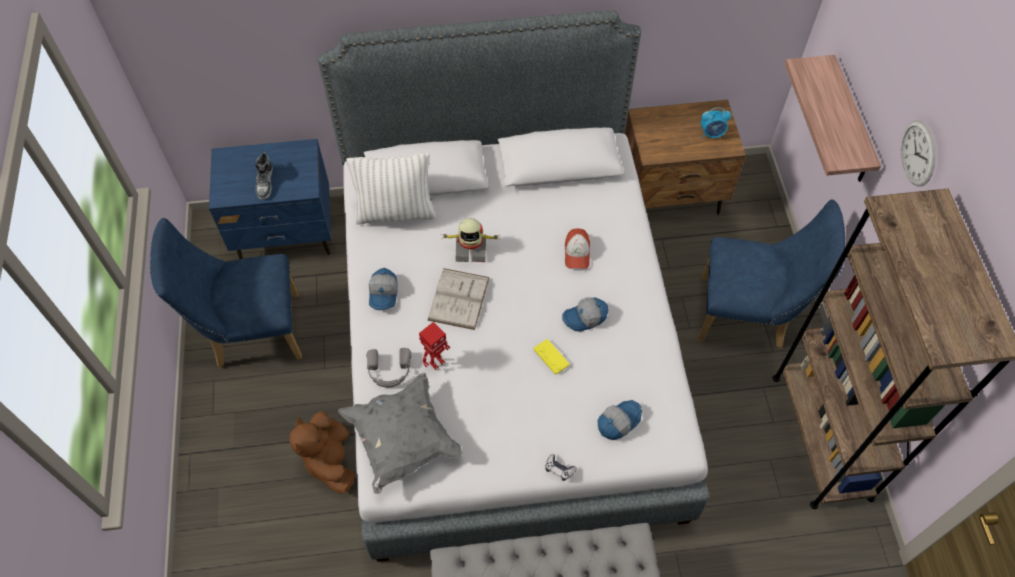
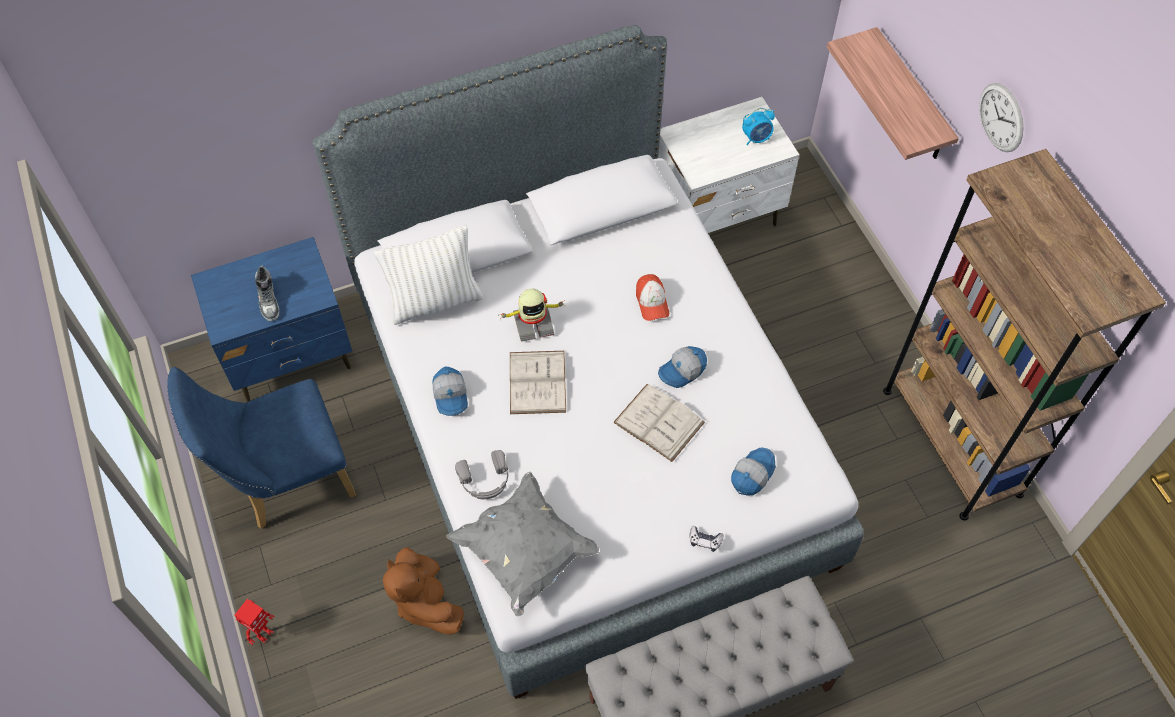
camera: 15 degrees left, 0 degrees up
toy robot [419,322,450,370] -> toy robot moved to [234,599,275,645]
yellow game controller [534,339,569,375] -> white book [613,384,705,462]
brown nightstand [625,100,746,215] -> white nightstand [658,97,799,233]
blue chair [698,200,846,348] -> none

